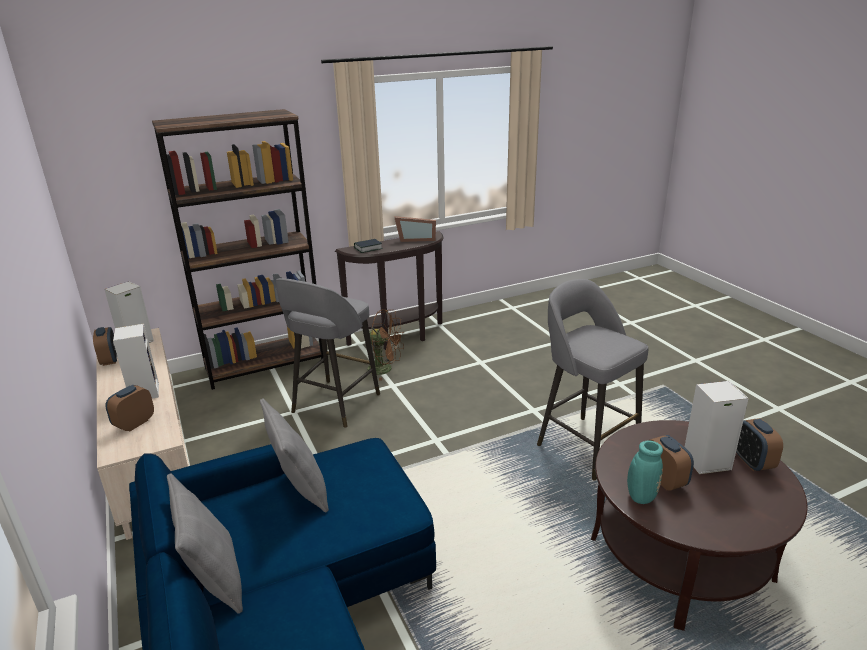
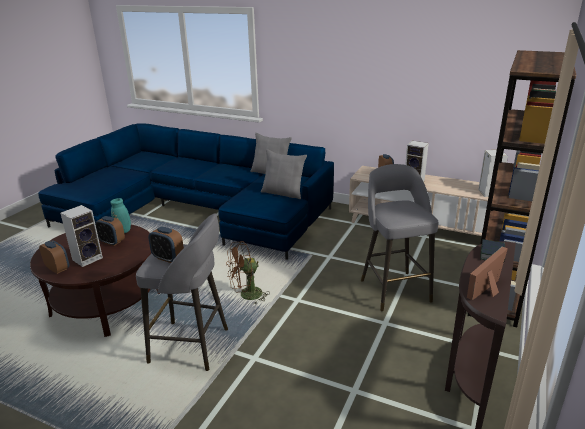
camera: 140 degrees right, 0 degrees up
alarm clock [93,327,117,366] -> alarm clock moved to [148,227,184,263]
brown fan [364,309,404,381] -> brown fan moved to [226,241,270,305]

